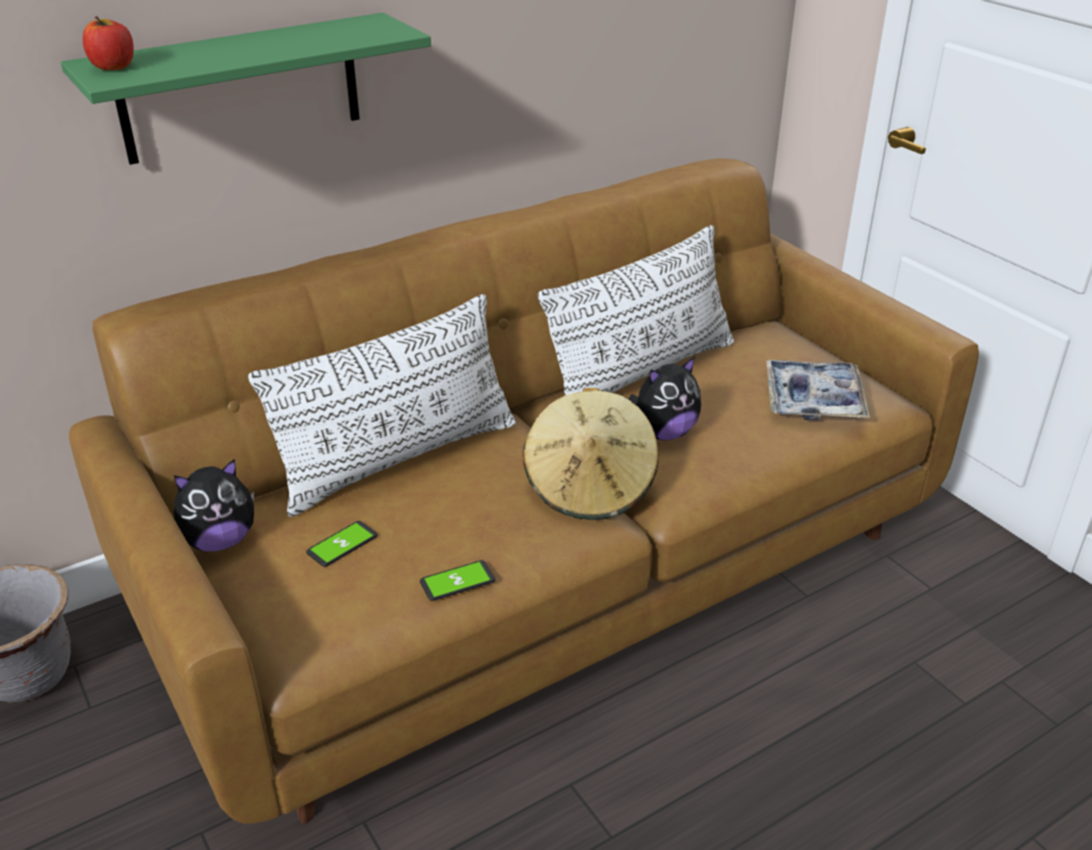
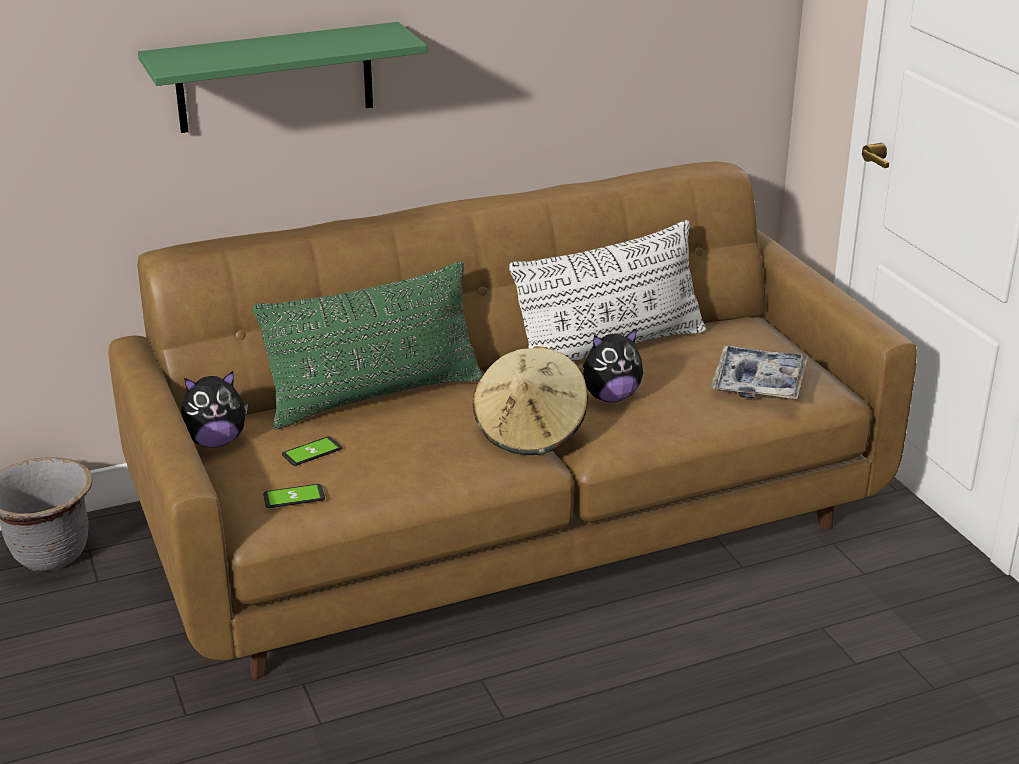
camera: 10 degrees right, 5 degrees down
apple [82,16,134,70] -> none
white pillow [248,294,516,517] -> green pillow [253,261,483,430]
phone [420,560,495,601] -> phone moved to [263,484,325,508]

